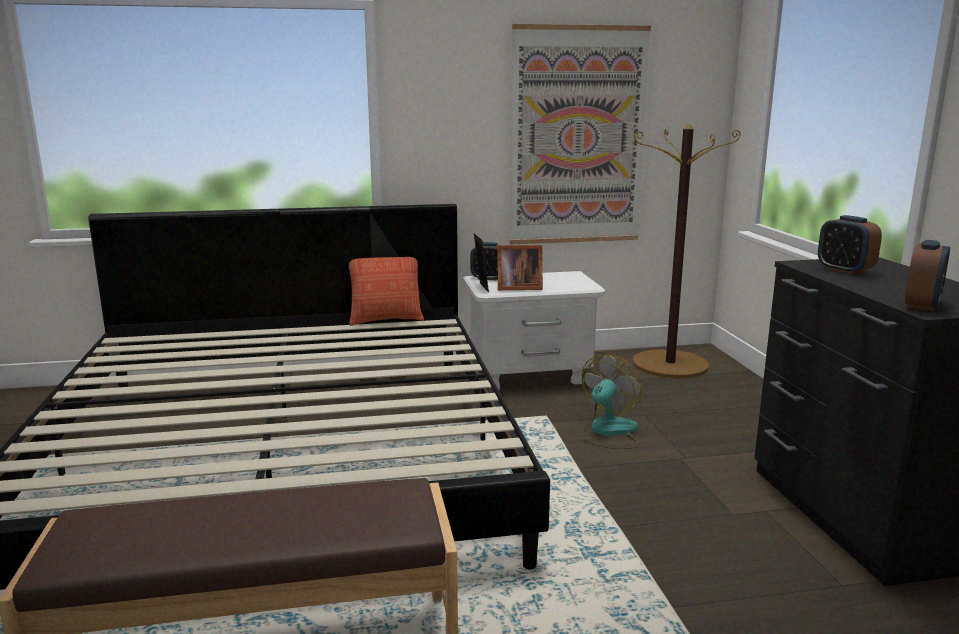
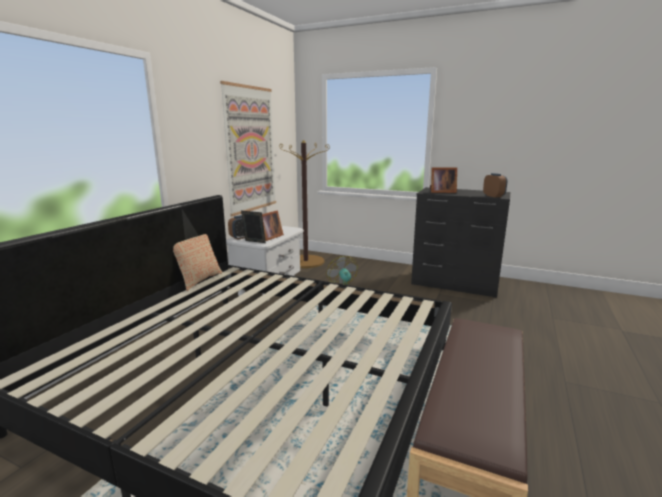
camera: 55 degrees left, 0 degrees up
orange pillow [349,257,424,326] -> beige pillow [173,234,223,291]
alarm clock [818,215,882,275] -> picture frame [430,167,457,193]

